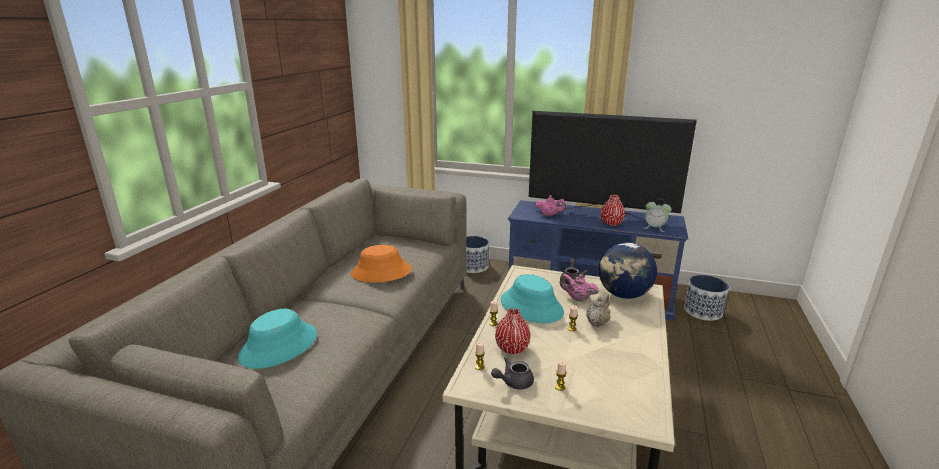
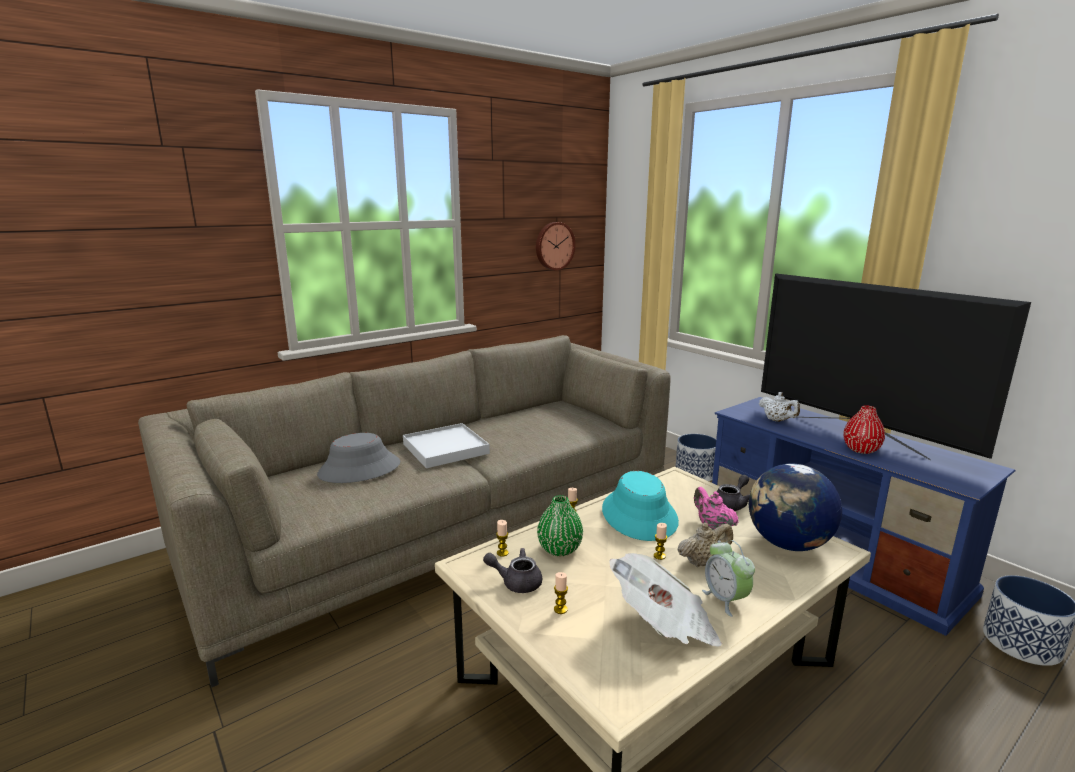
camera: 35 degrees right, 5 degrees down
turquoise hat [238,309,317,369] -> grey hat [317,433,400,483]
orange hat [351,245,412,282] -> none
red vase [495,308,531,354] -> green vase [537,495,583,556]
pink teapot [536,195,566,216] -> white teapot [759,392,800,422]
alarm clock [645,199,672,232] -> alarm clock moved to [702,540,755,617]
none -> white tray [403,423,490,468]
none -> wall clock [536,222,576,270]
none -> newspaper [609,553,722,647]

